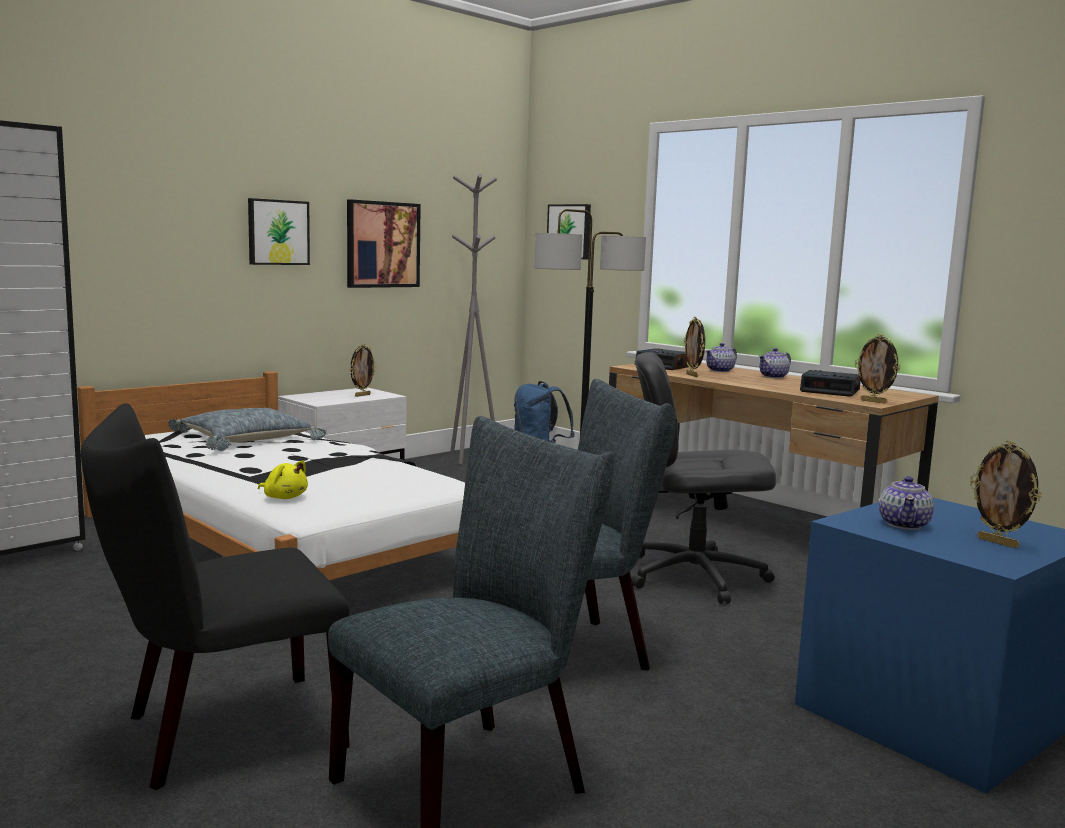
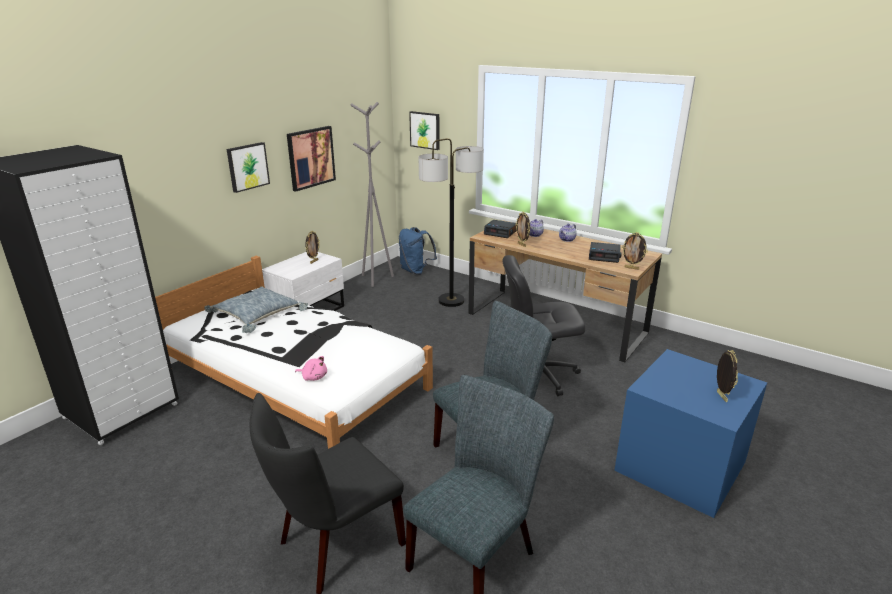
camera: 10 degrees left, 15 degrees up
yellow plush toy [258,461,308,499] -> pink plush toy [295,356,327,381]
teapot [879,476,934,530] -> none
picture frame [970,441,1041,548] -> picture frame turned 135 degrees counterclockwise [717,350,738,402]

